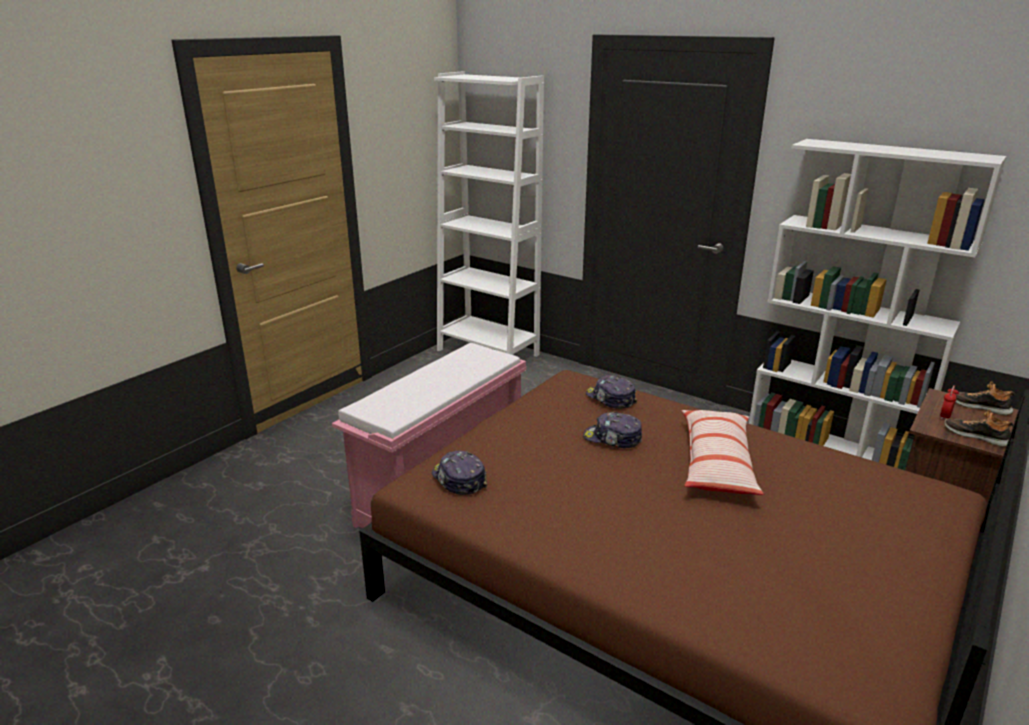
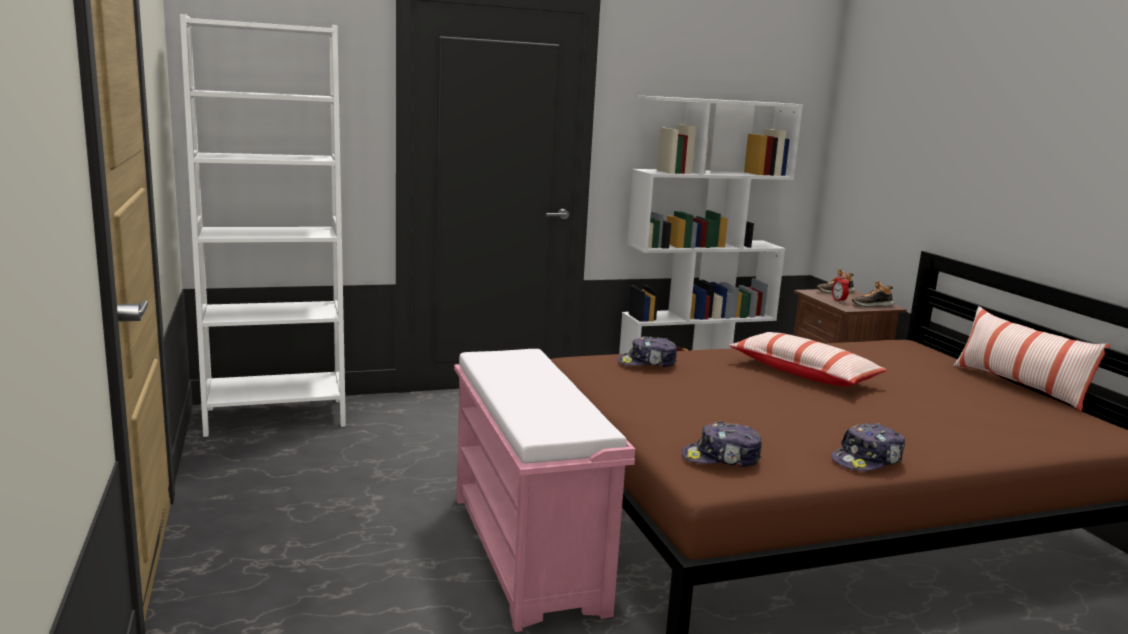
camera: 55 degrees left, 10 degrees down
cap [583,412,642,448] -> cap moved to [831,423,905,471]
none -> pillow [953,306,1110,412]

